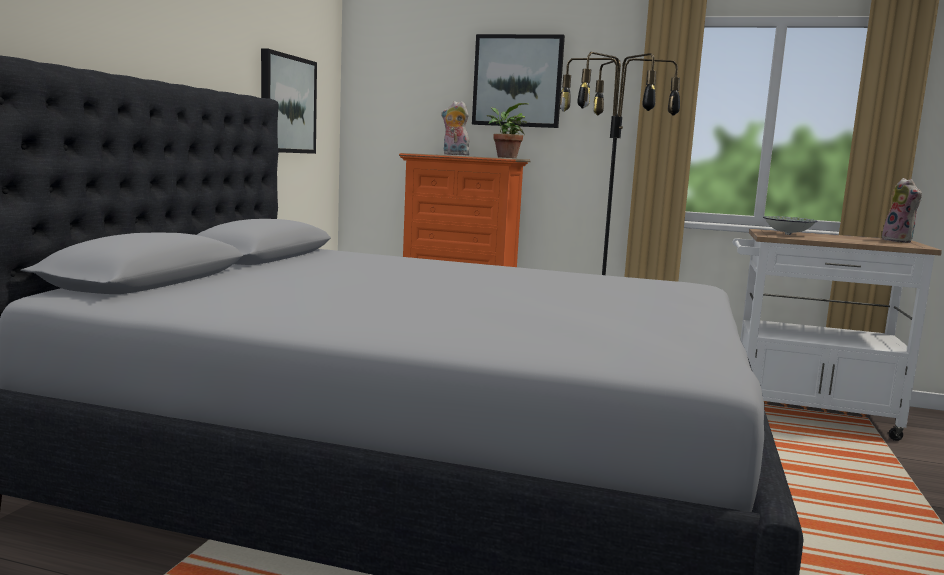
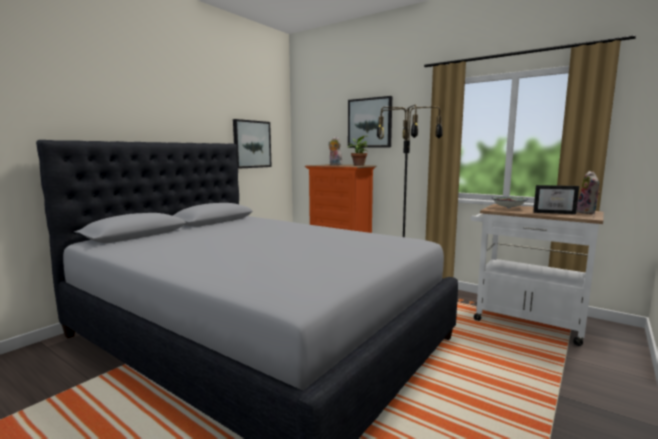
camera: 20 degrees right, 0 degrees up
none -> picture frame [533,185,579,214]

